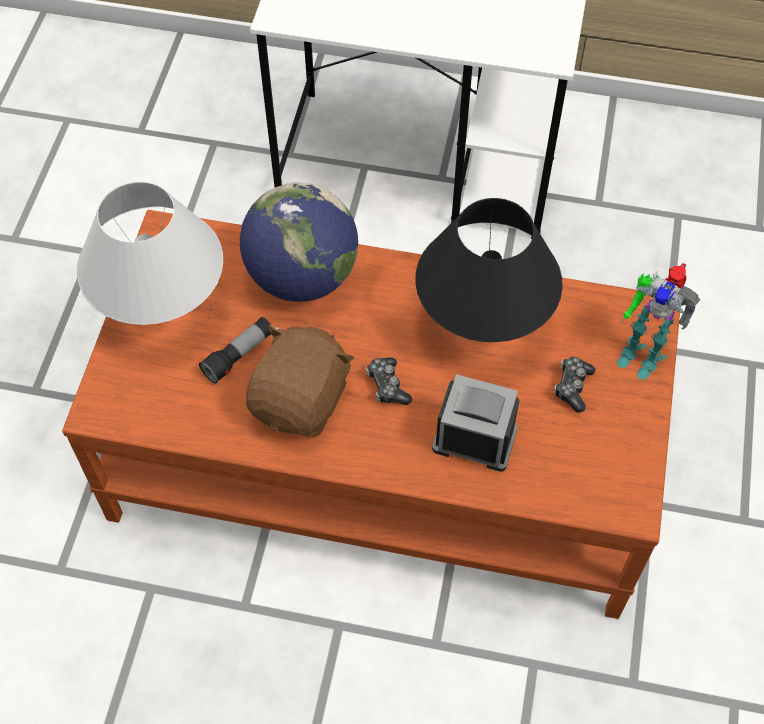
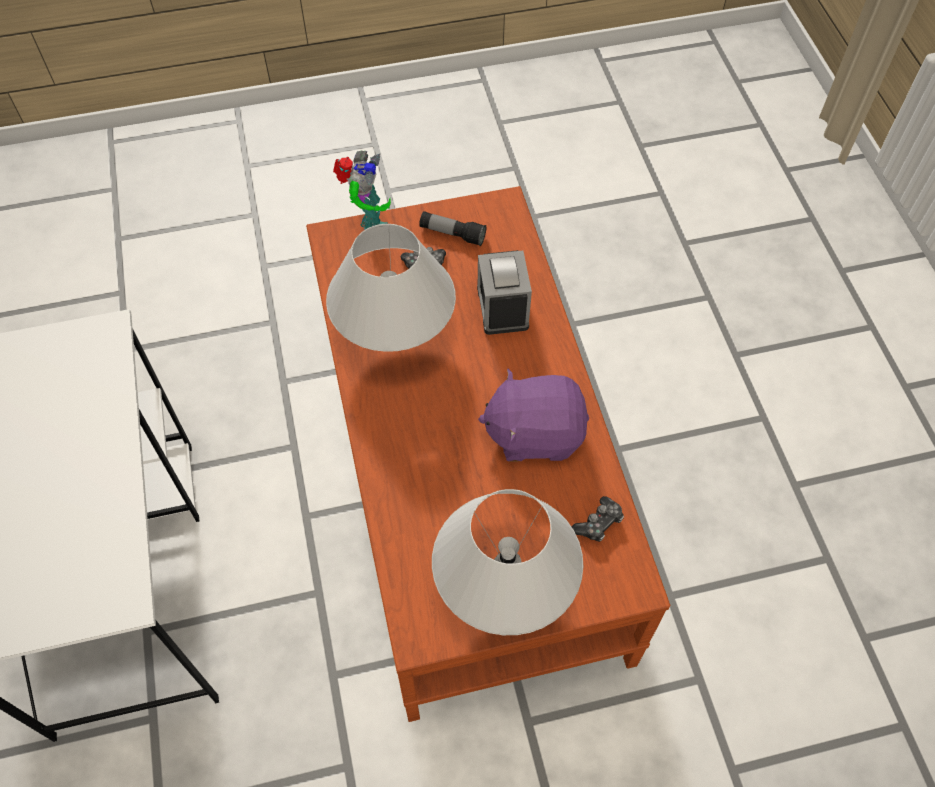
camera: 115 degrees left, 0 degrees up
flashlight [199,317,271,384] -> flashlight moved to [419,211,486,246]
globe [240,183,358,302] -> none
brown plush toy [246,325,354,436] -> purple plush toy [478,369,589,461]
game controller [366,357,412,405] -> game controller moved to [572,496,624,542]
black table lamp [415,198,563,342] -> white table lamp [326,224,456,352]

